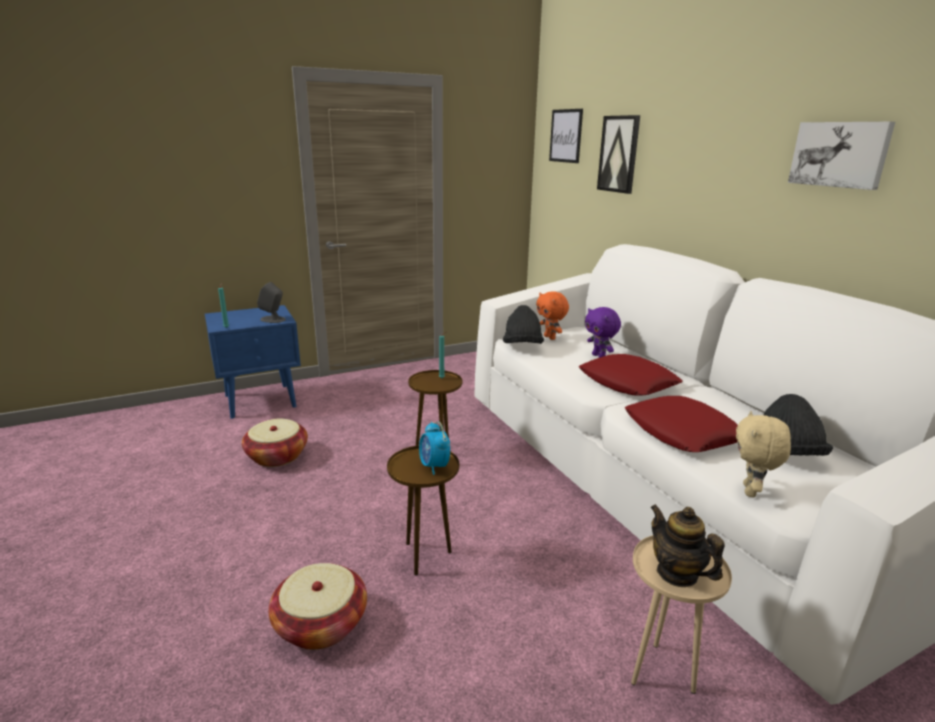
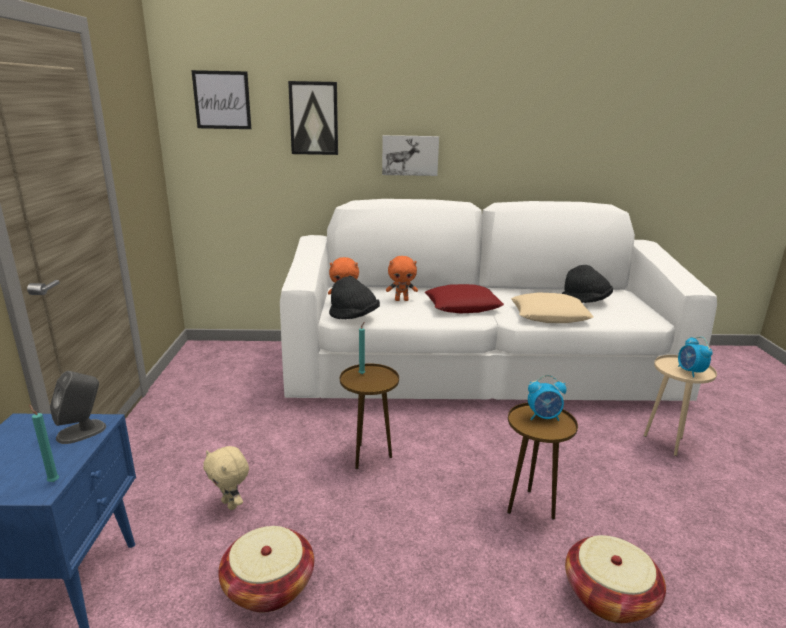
camera: 65 degrees left, 0 degrees up
purple plush toy [585,307,621,358] -> orange plush toy [386,256,418,301]
red pillow [625,396,738,452] -> beige pillow [511,292,594,323]
teapot [650,504,725,587] -> alarm clock [678,337,713,377]
beige plush toy [736,411,791,498] -> beige plush toy moved to [203,446,249,510]
picture [788,122,895,190] -> picture moved to [382,135,439,176]

